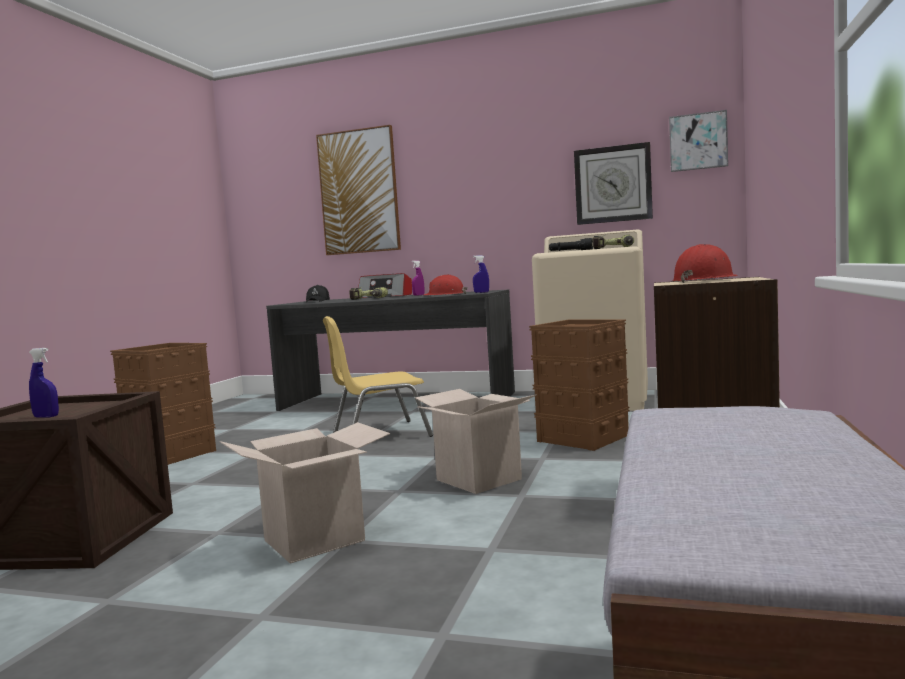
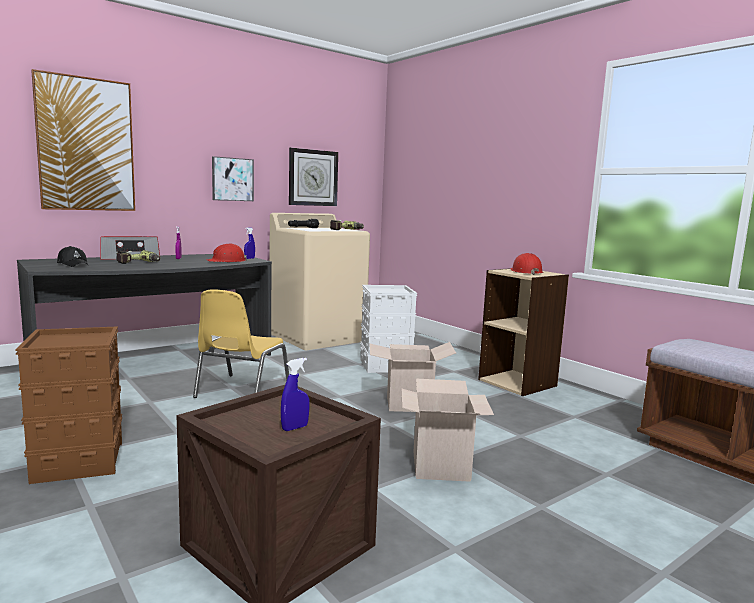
camera: 55 degrees left, 5 degrees up
brown storage box [529,320,629,451] -> white storage box [360,285,417,373]
picture [669,110,728,172] -> picture moved to [212,156,254,201]

